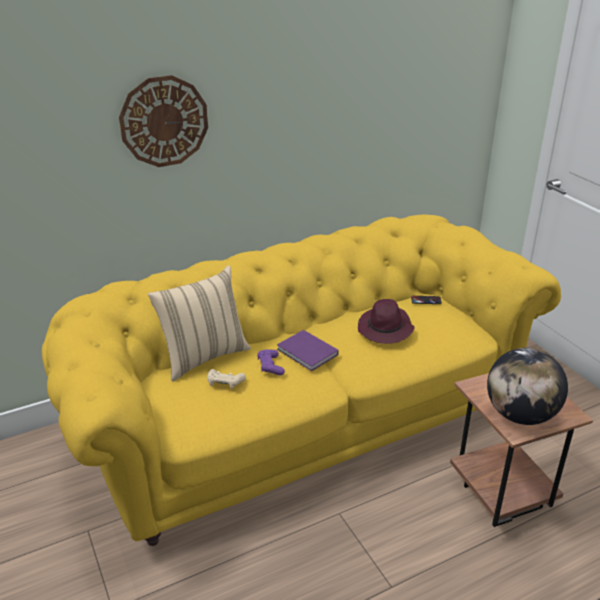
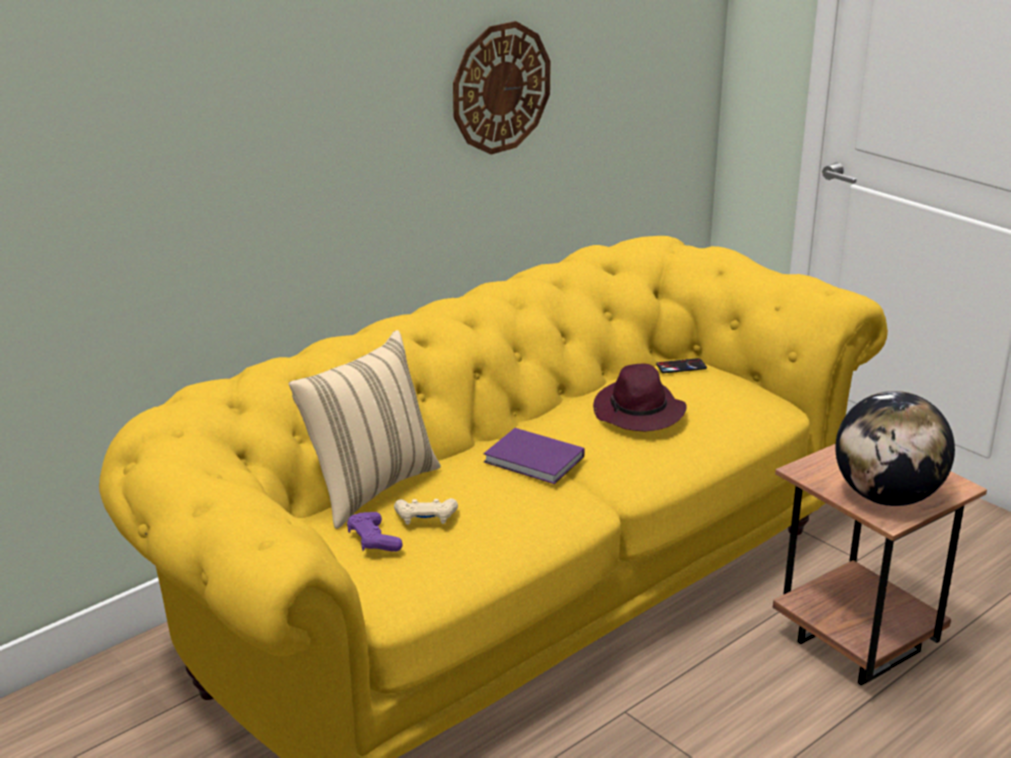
camera: 15 degrees left, 5 degrees down
wall clock [119,75,208,167] -> wall clock moved to [453,21,551,155]
purple game controller [257,349,285,376] -> purple game controller moved to [347,512,403,552]

